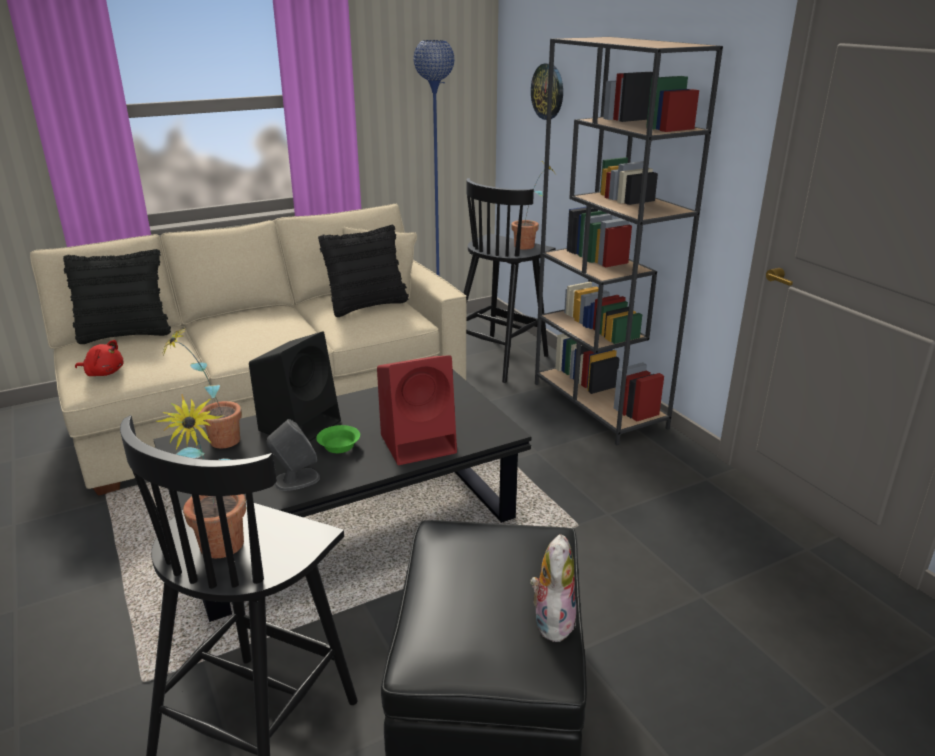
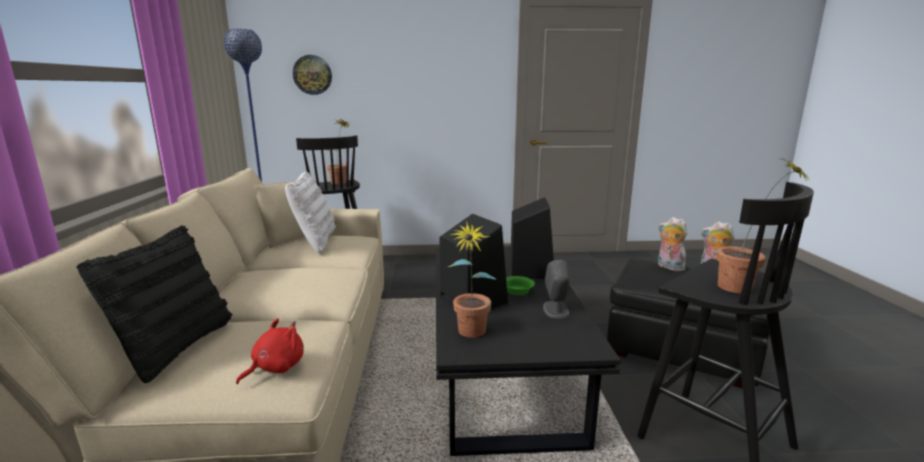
camera: 65 degrees left, 10 degrees down
black pillow [318,225,409,317] -> white pillow [285,172,336,253]
red speaker [377,355,457,465] -> black speaker [510,197,554,279]
bookcase [535,37,723,445] -> none
none -> plush toy [658,217,688,271]

